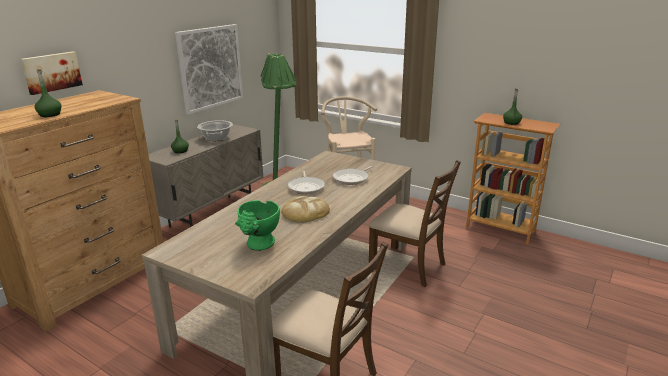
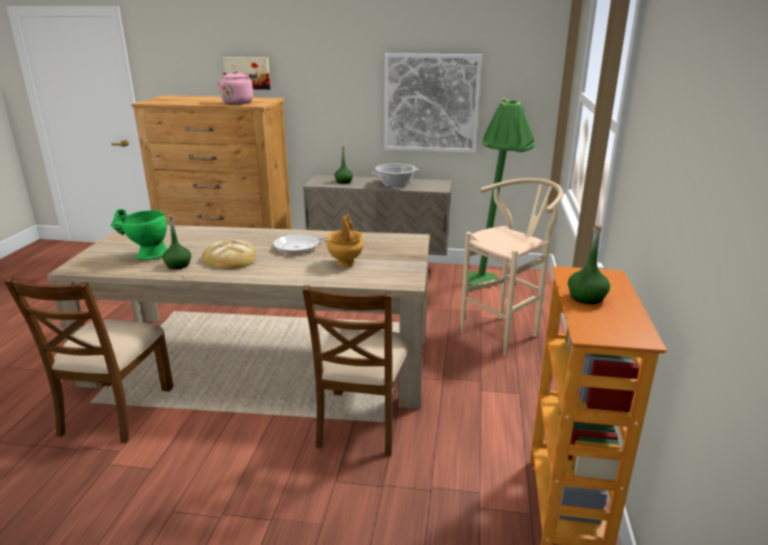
camera: 65 degrees right, 0 degrees up
green bottle [34,69,62,117] -> green bottle moved to [162,215,191,269]
frying pan [333,165,374,185] -> brown vase [327,213,364,267]
none -> pink kettle [216,71,257,104]

